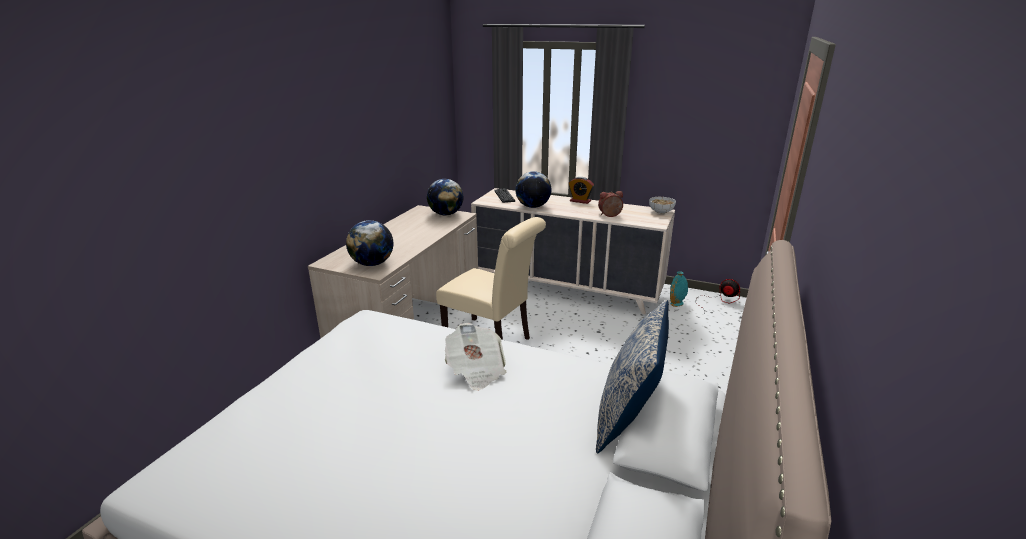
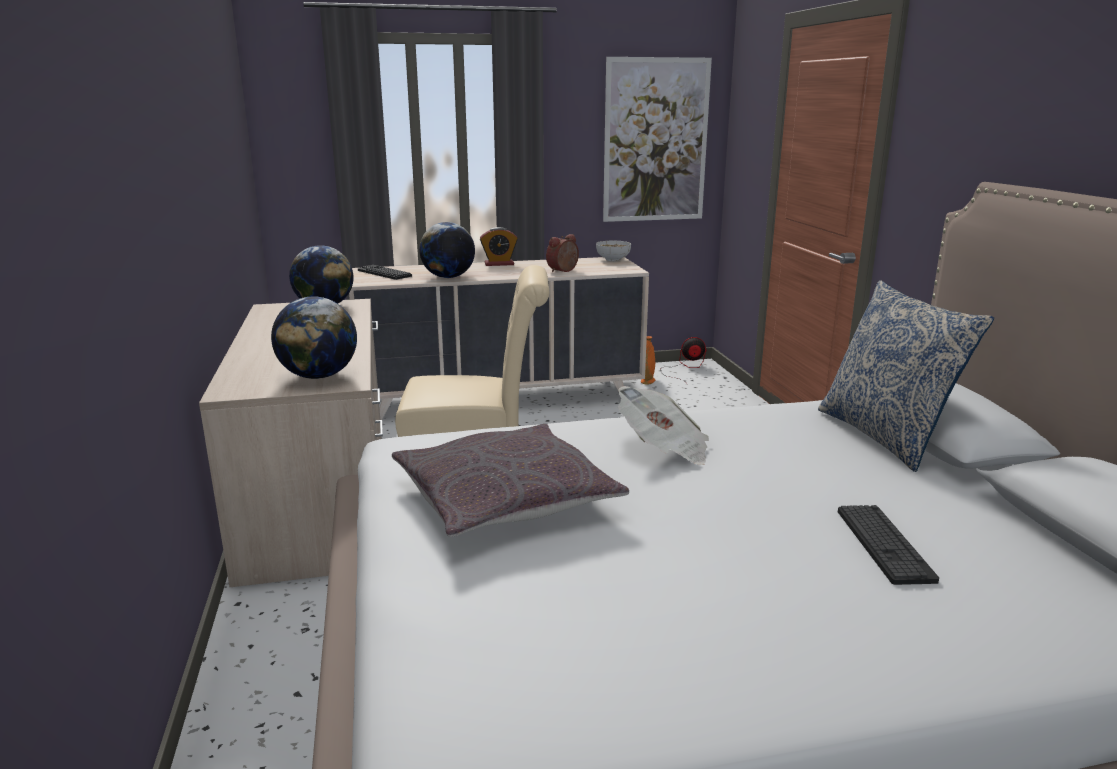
camera: 35 degrees left, 5 degrees down
turquoise vase [670,271,688,307] -> orange vase [641,336,655,385]
none -> grey pillow [392,424,629,537]
none -> picture [603,57,712,222]
none -> keyboard [838,505,939,585]

